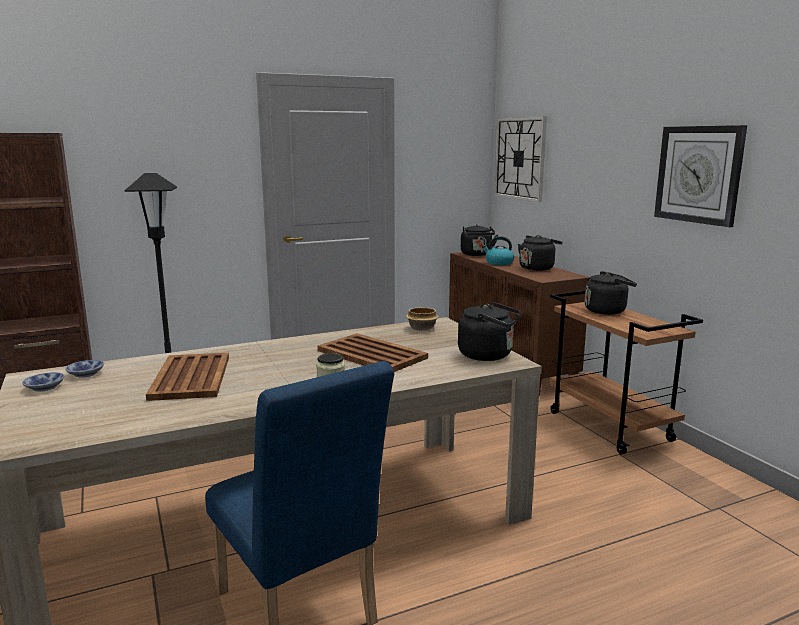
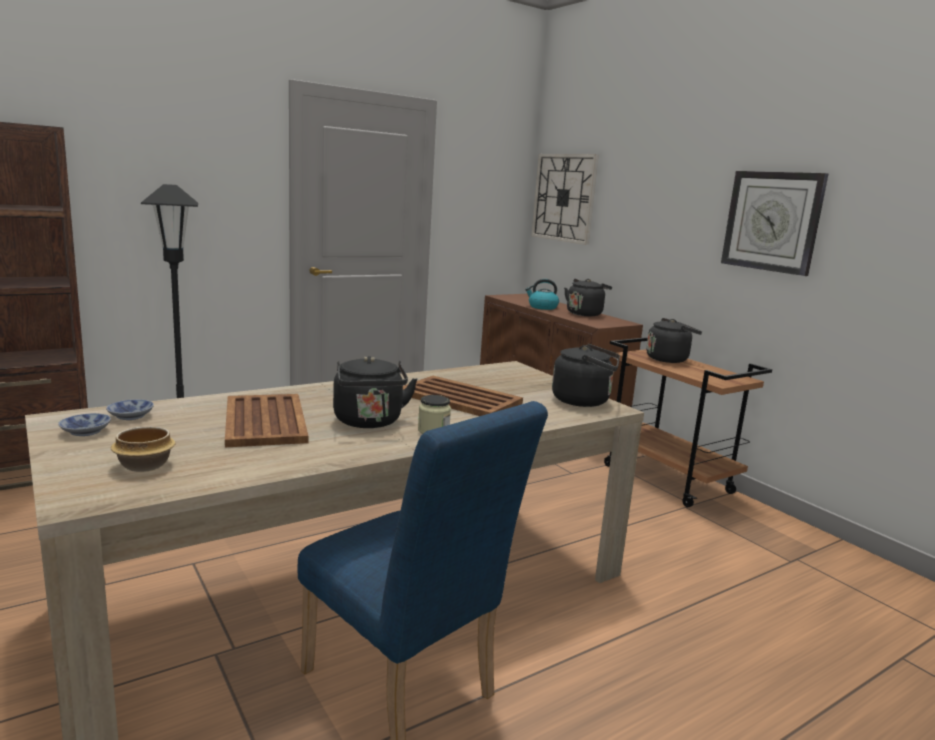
camera: 10 degrees left, 0 degrees up
bowl [406,307,439,331] -> bowl moved to [111,426,176,472]
black kettle [461,224,498,256] -> black kettle moved to [333,356,418,428]

